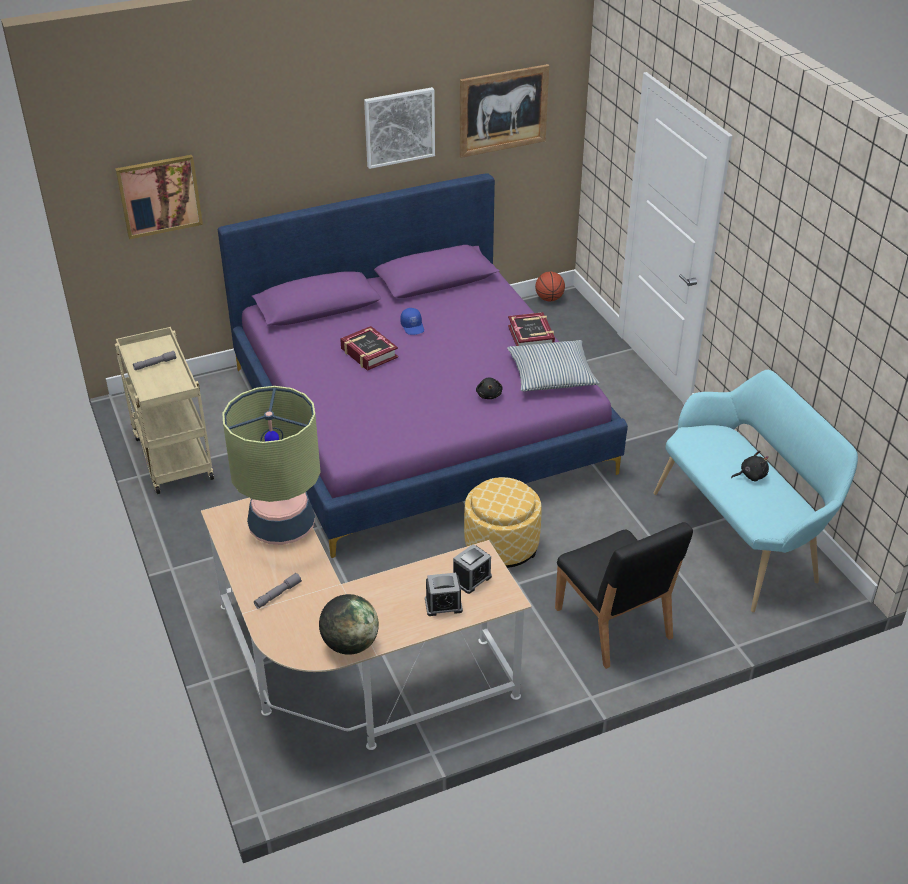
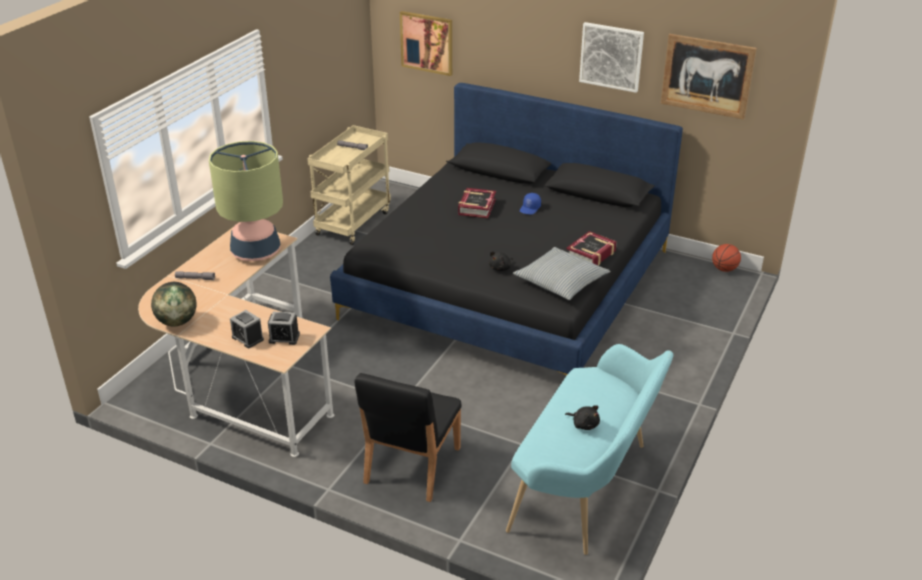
camera: 50 degrees right, 5 degrees down
purple bed [218,173,628,558] -> black bed [330,83,683,376]
ottoman [464,477,542,568] -> none

